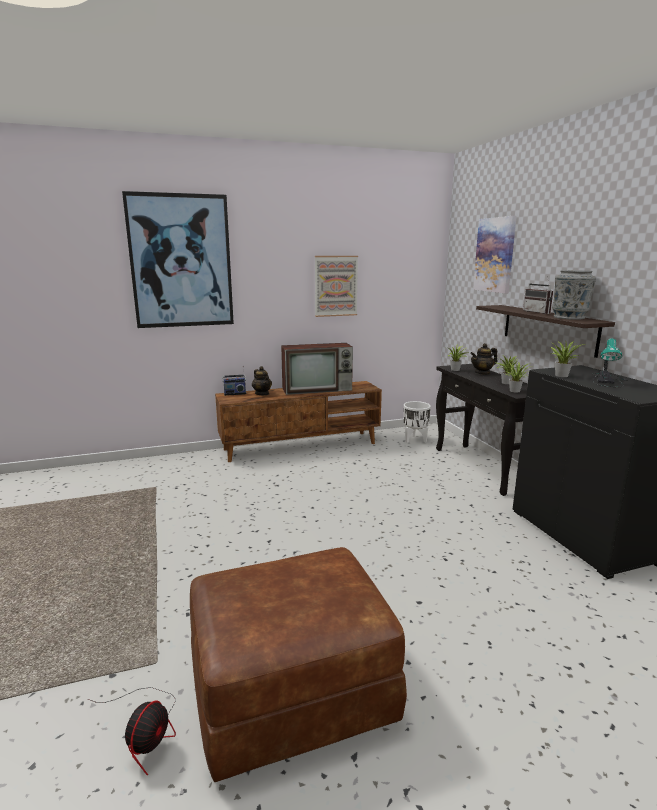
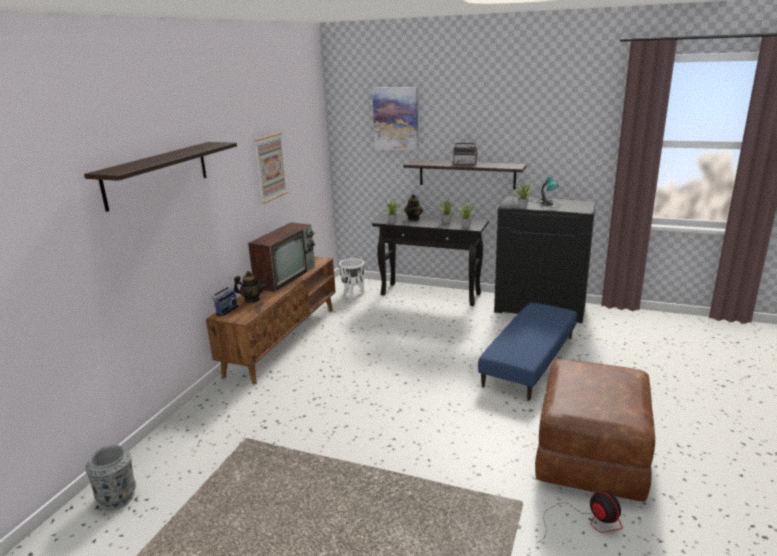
camera: 50 degrees left, 5 degrees up
picture [122,191,234,328] -> shelf [84,142,237,212]
grey vase [552,270,596,320] -> grey vase moved to [85,445,136,510]
none -> blue ottoman [478,303,577,400]

